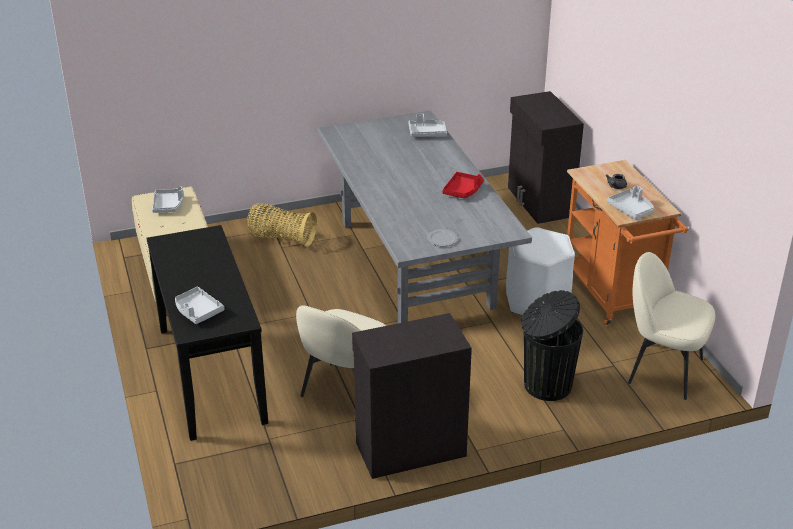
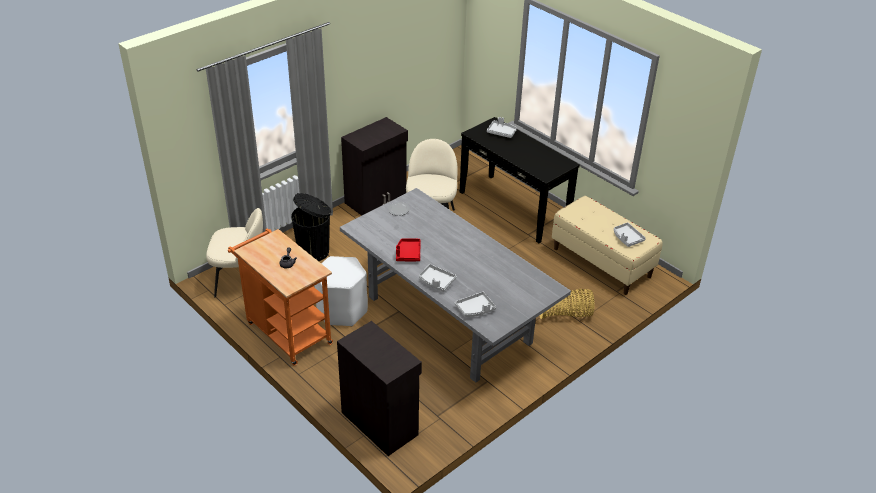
camera: 155 degrees right, 5 degrees up
grey tray [607,185,654,219] -> grey tray moved to [419,264,456,292]

